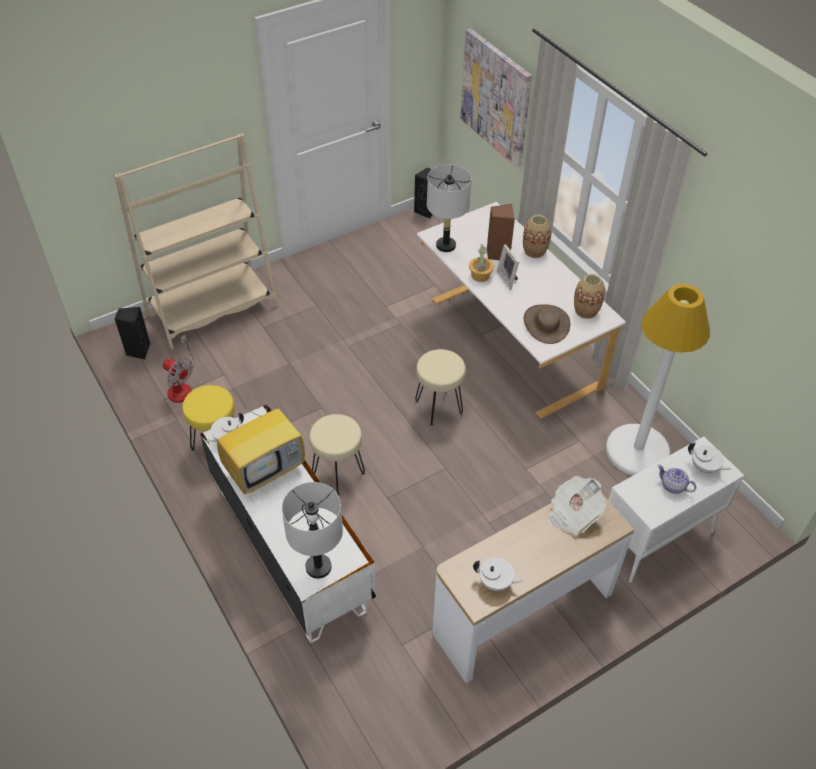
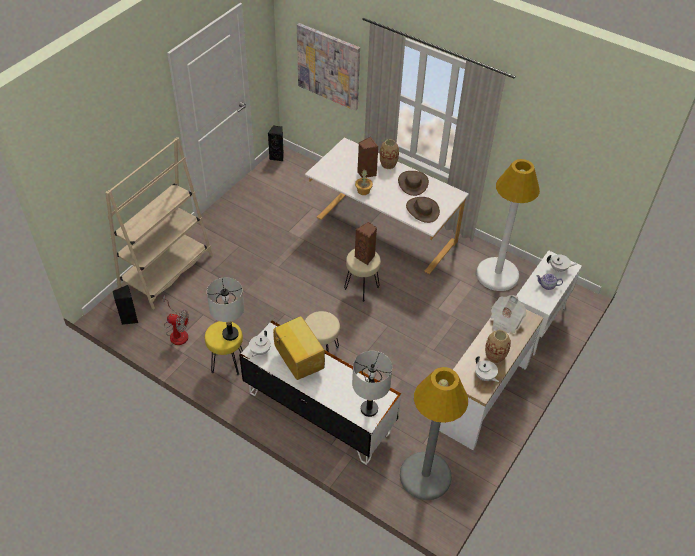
camera: 25 degrees left, 0 degrees up
television [217,390,305,494] -> television turned 60 degrees counterclockwise [273,316,325,380]
grey table lamp [427,165,472,252] -> grey table lamp moved to [207,277,244,341]
white teapot [473,558,524,591] -> white teapot turned 60 degrees clockwise [475,356,499,382]
picture frame [497,244,519,290] -> none
vase [574,274,605,319] -> vase moved to [485,330,511,363]
none -> brown speaker [355,222,377,265]
none -> brown hat [398,171,429,196]
none -> grey floor lamp [400,367,468,500]

